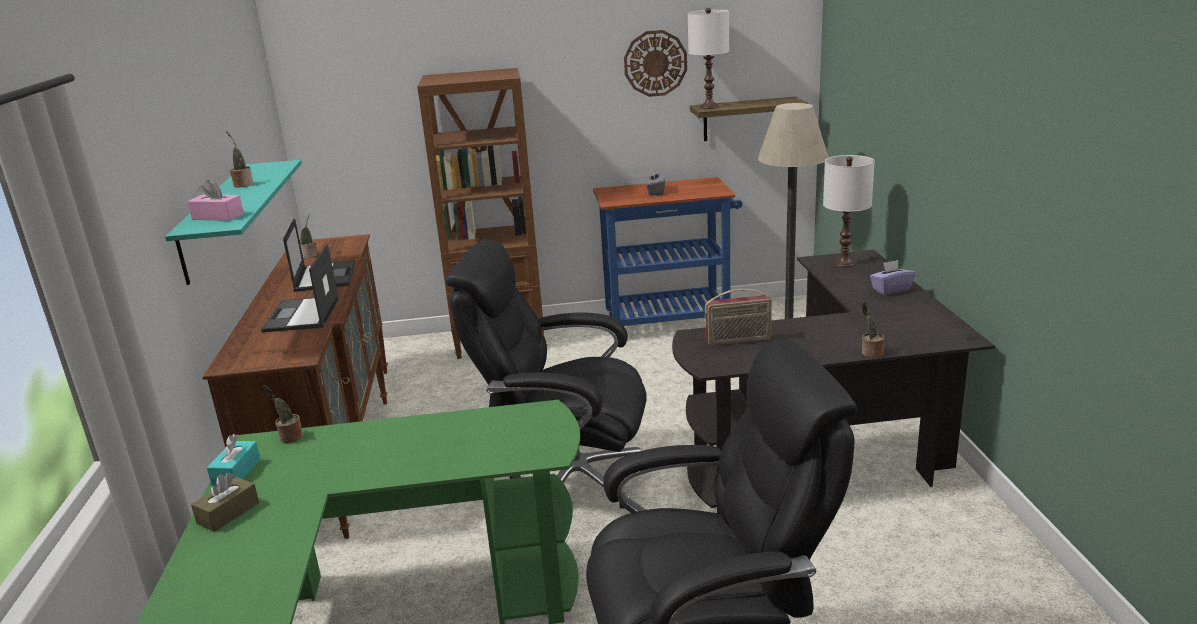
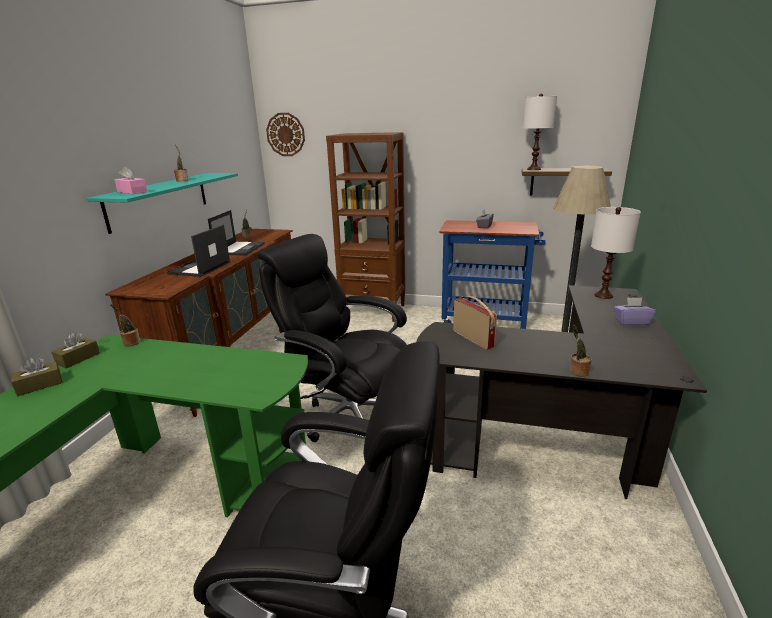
camera: 20 degrees right, 0 degrees up
turquoise tissue box [207,434,261,486] -> brown tissue box [51,333,100,368]
wall clock [624,30,687,97] -> wall clock moved to [266,113,305,156]
radio [705,289,772,346] -> radio turned 135 degrees counterclockwise [453,296,497,350]

